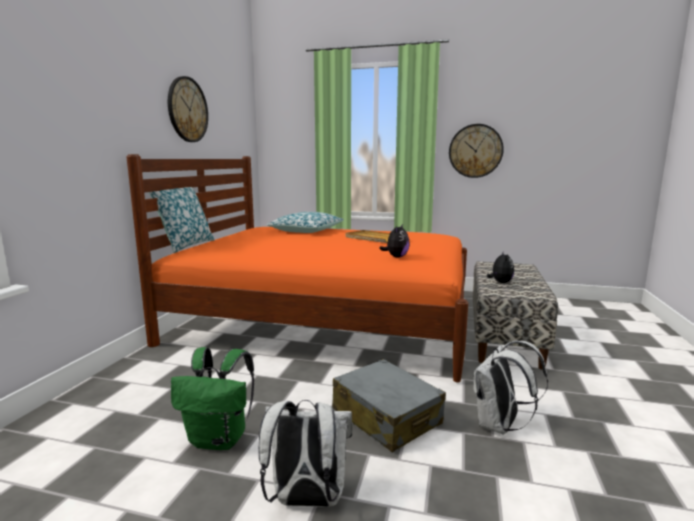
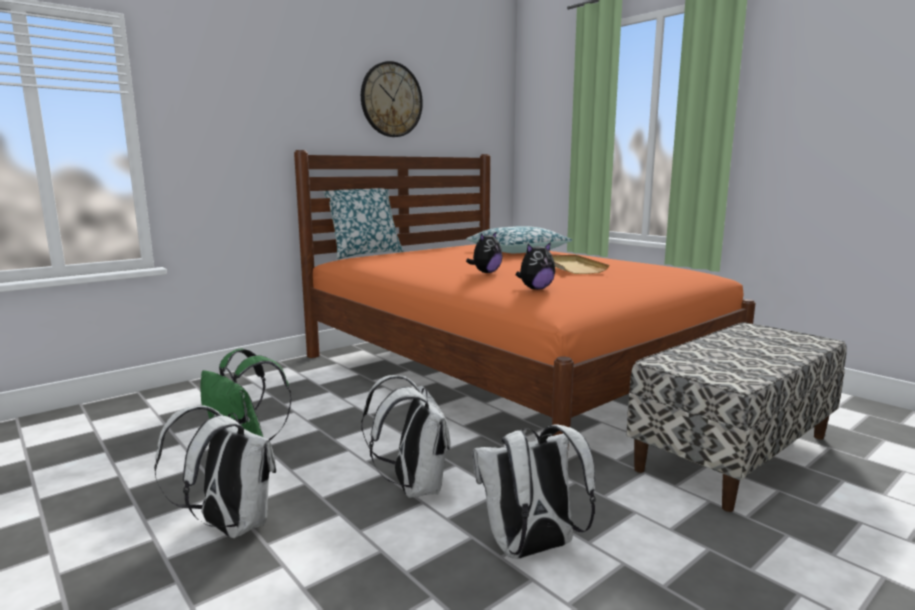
camera: 35 degrees right, 0 degrees up
grey suitcase [332,359,446,452] -> white backpack [361,375,451,498]
wall clock [449,124,504,178] -> none
plush toy [487,251,514,283] -> plush toy moved to [466,231,503,273]

